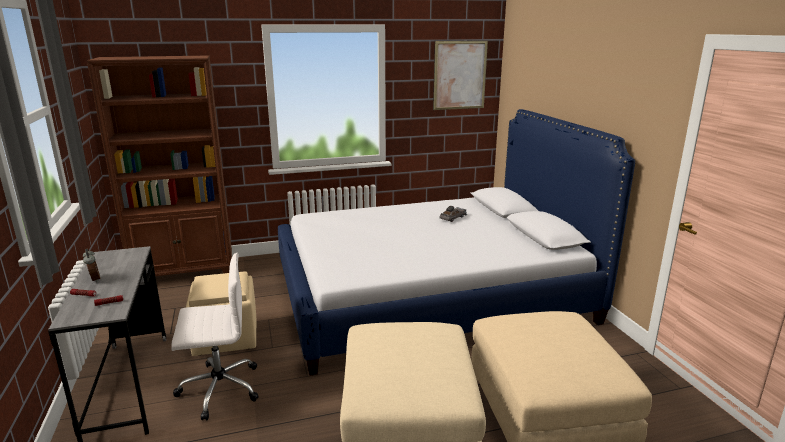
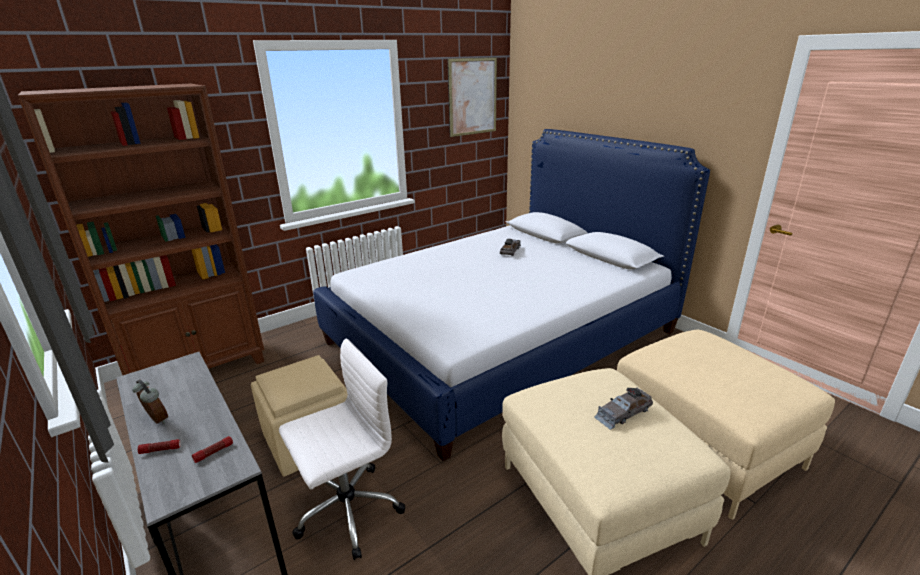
camera: 20 degrees left, 5 degrees up
none -> grey toy car [594,388,653,430]

